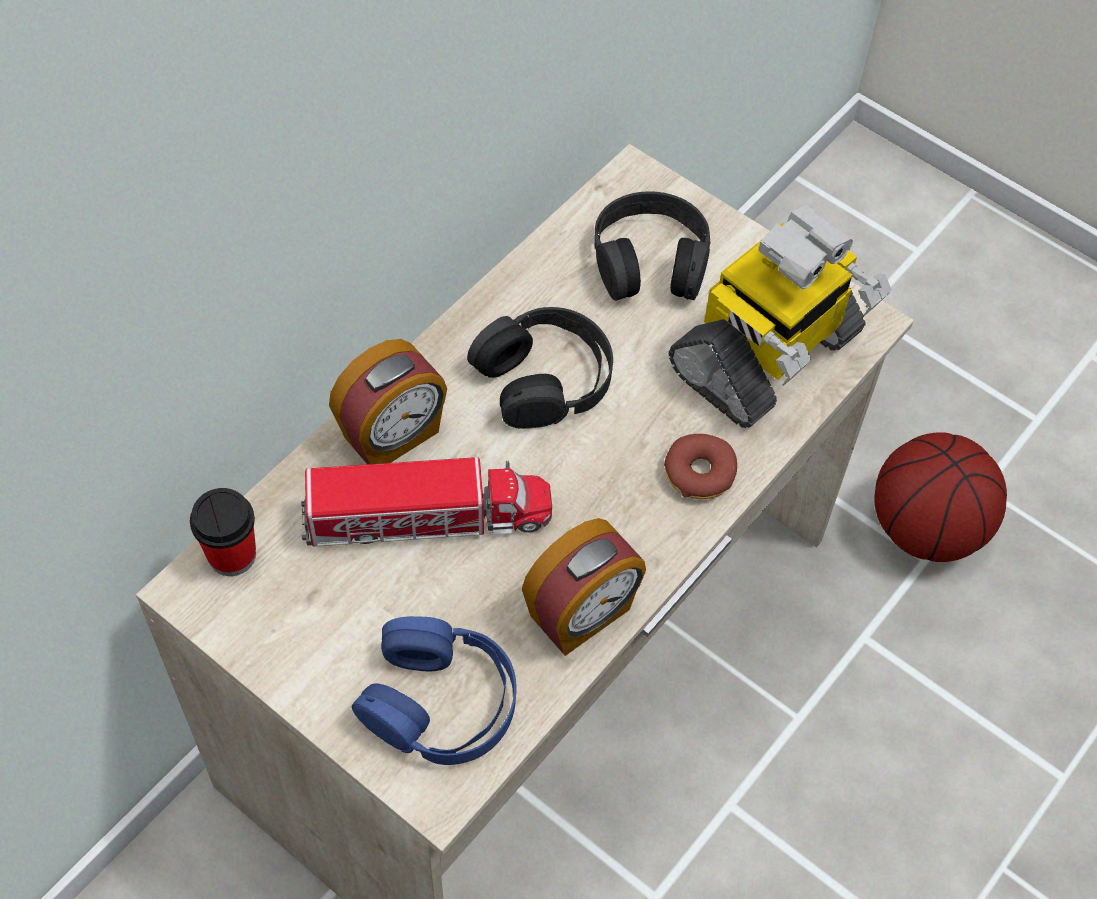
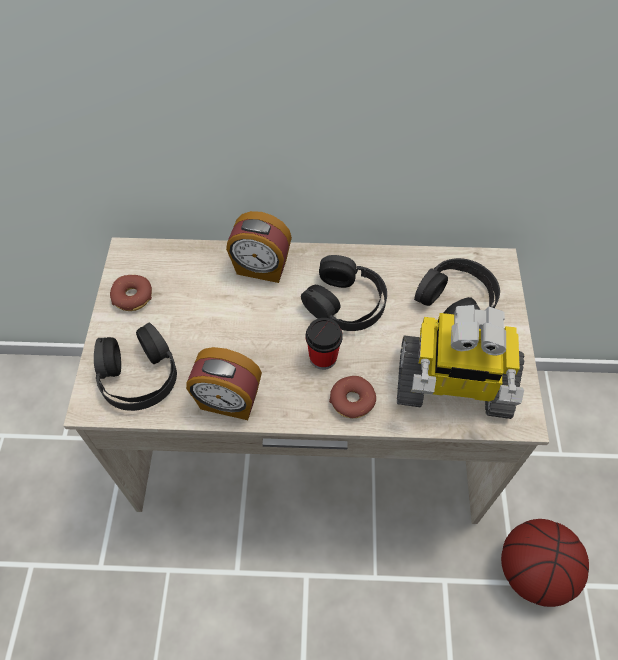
camera: 55 degrees right, 0 degrees up
cup [190,488,256,576] -> cup moved to [306,318,343,370]
toy truck [301,457,552,547] -> none
blue headphones [352,616,517,765] -> black headphones [94,323,177,411]
none -> donut [110,275,152,311]

